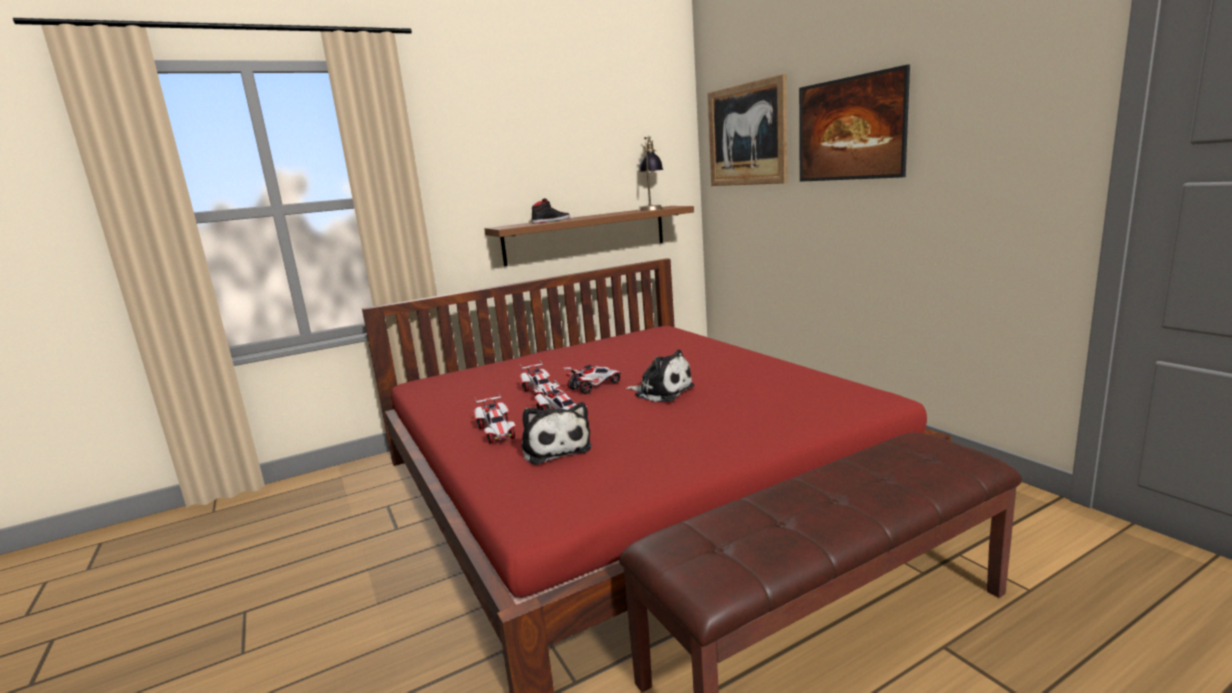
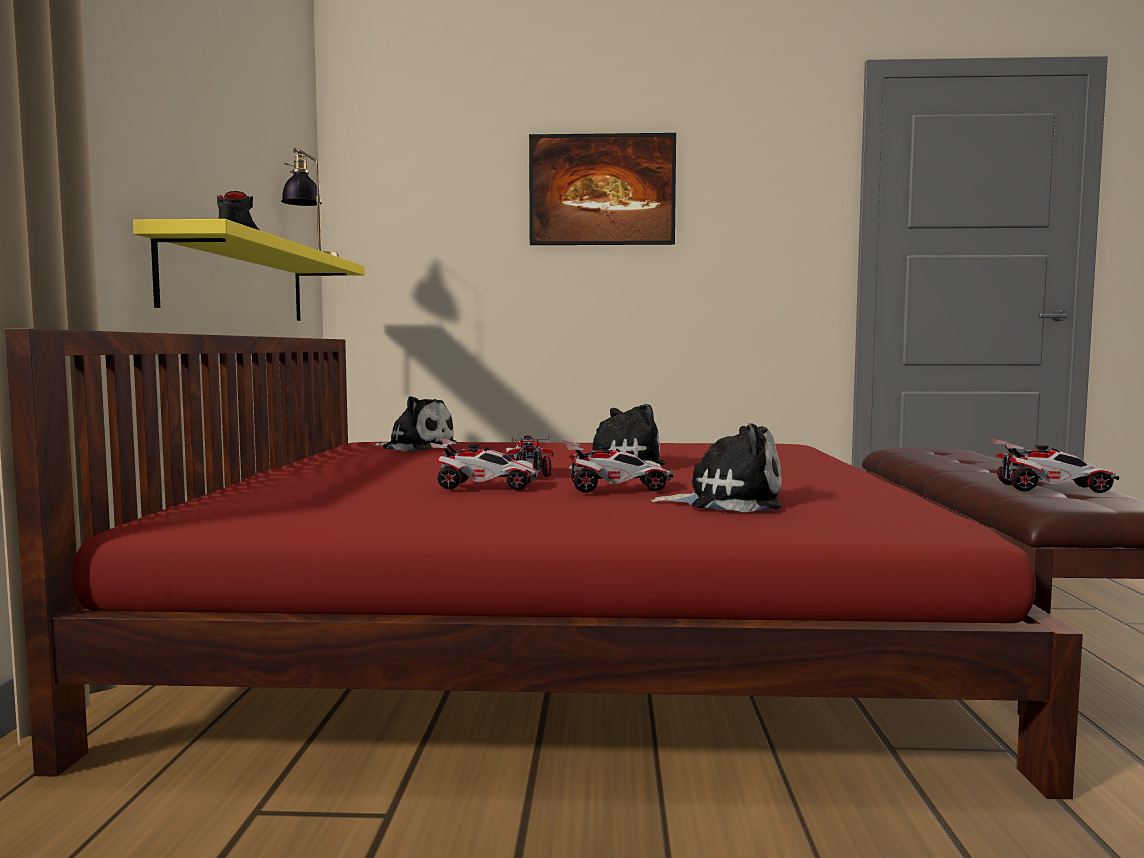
camera: 60 degrees left, 10 degrees down
toy car [474,392,516,444] -> toy car moved to [991,439,1119,493]
brown shelf [484,206,694,267] -> yellow shelf [133,219,365,321]
picture [707,74,787,186] -> none
none -> plush toy [373,396,457,451]

